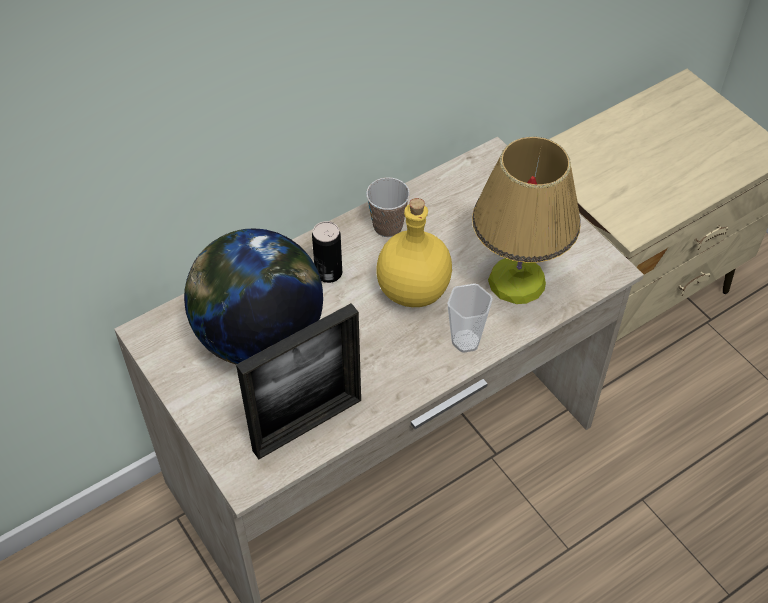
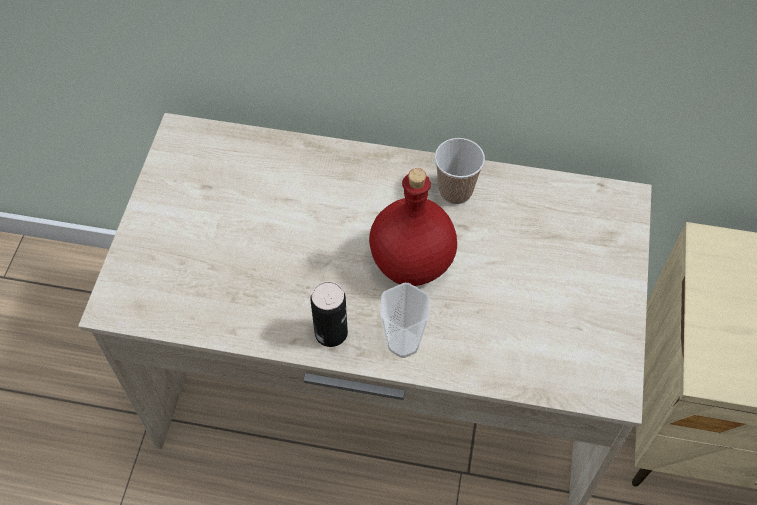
camera: 45 degrees right, 5 degrees up
globe [184,229,323,365] -> none
picture frame [236,303,361,460] -> none
can [312,221,342,283] -> can moved to [311,281,348,347]
yellow bottle [376,198,452,307] -> red bottle [369,168,457,286]
table lamp [472,136,581,304] -> none

